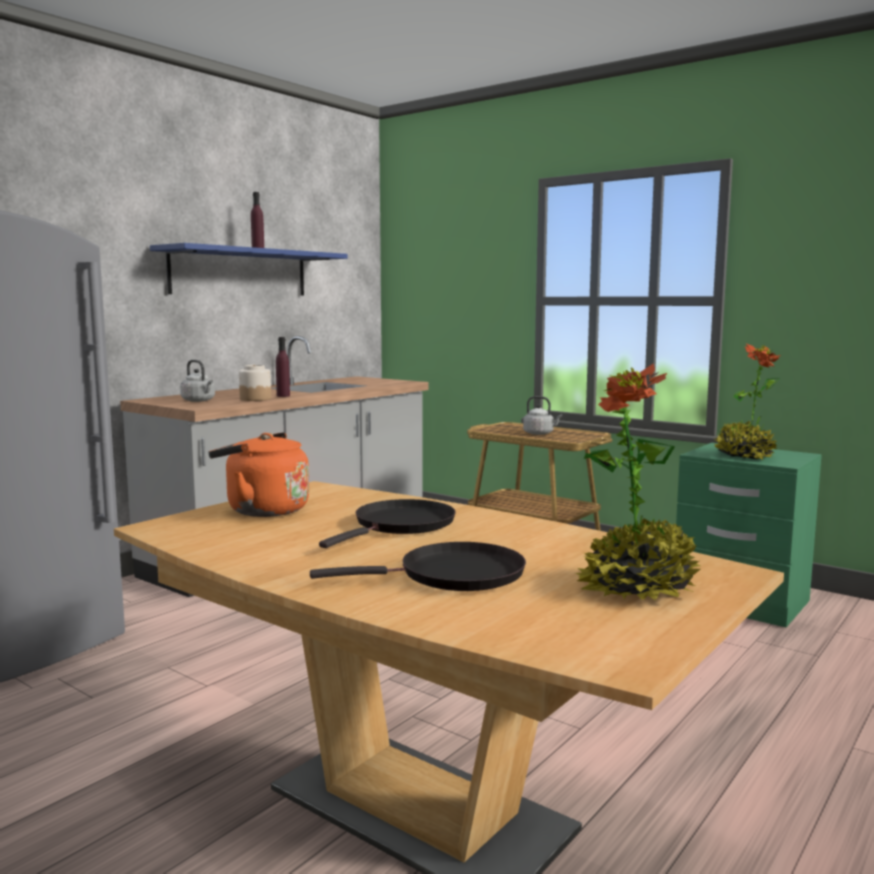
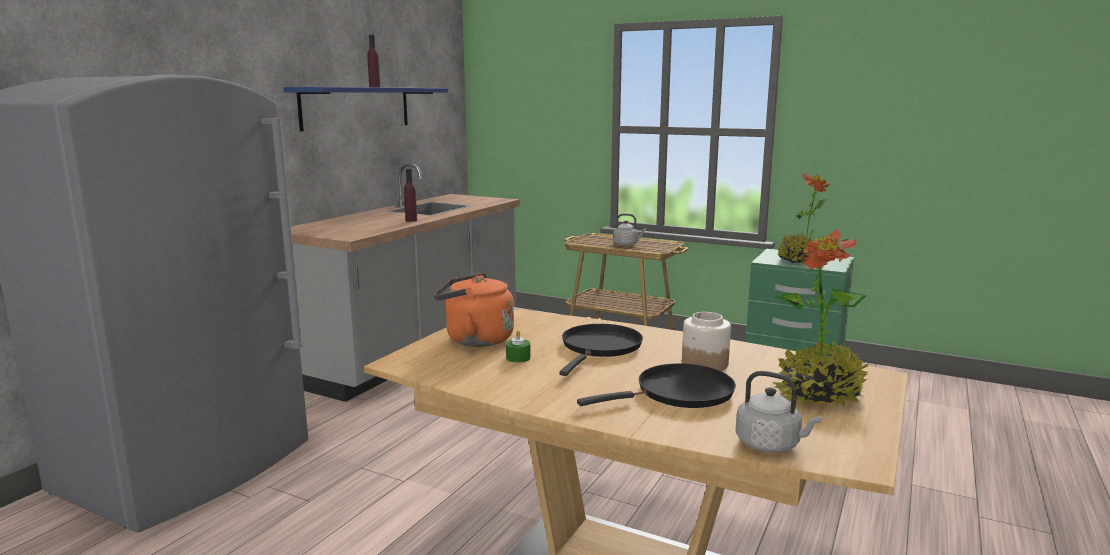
camera: 10 degrees left, 5 degrees up
grey kettle [180,360,215,402] -> grey kettle moved to [735,371,822,453]
jar [239,365,271,401] -> jar moved to [682,312,731,371]
none -> green candle [506,330,531,363]

